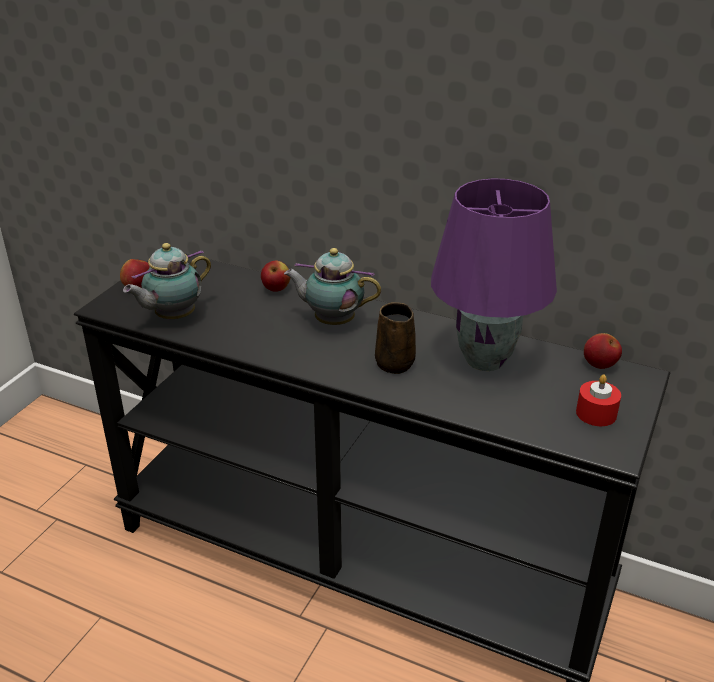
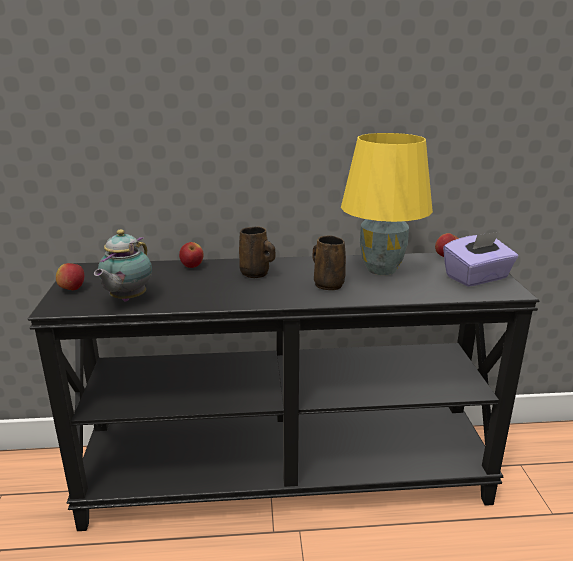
camera: 30 degrees left, 10 degrees down
teapot [284,248,381,325] -> brown mug [239,226,275,278]
purple table lamp [431,178,557,371] -> yellow table lamp [341,133,433,275]
red candle [576,375,621,426] -> purple tissue box [443,231,518,287]

